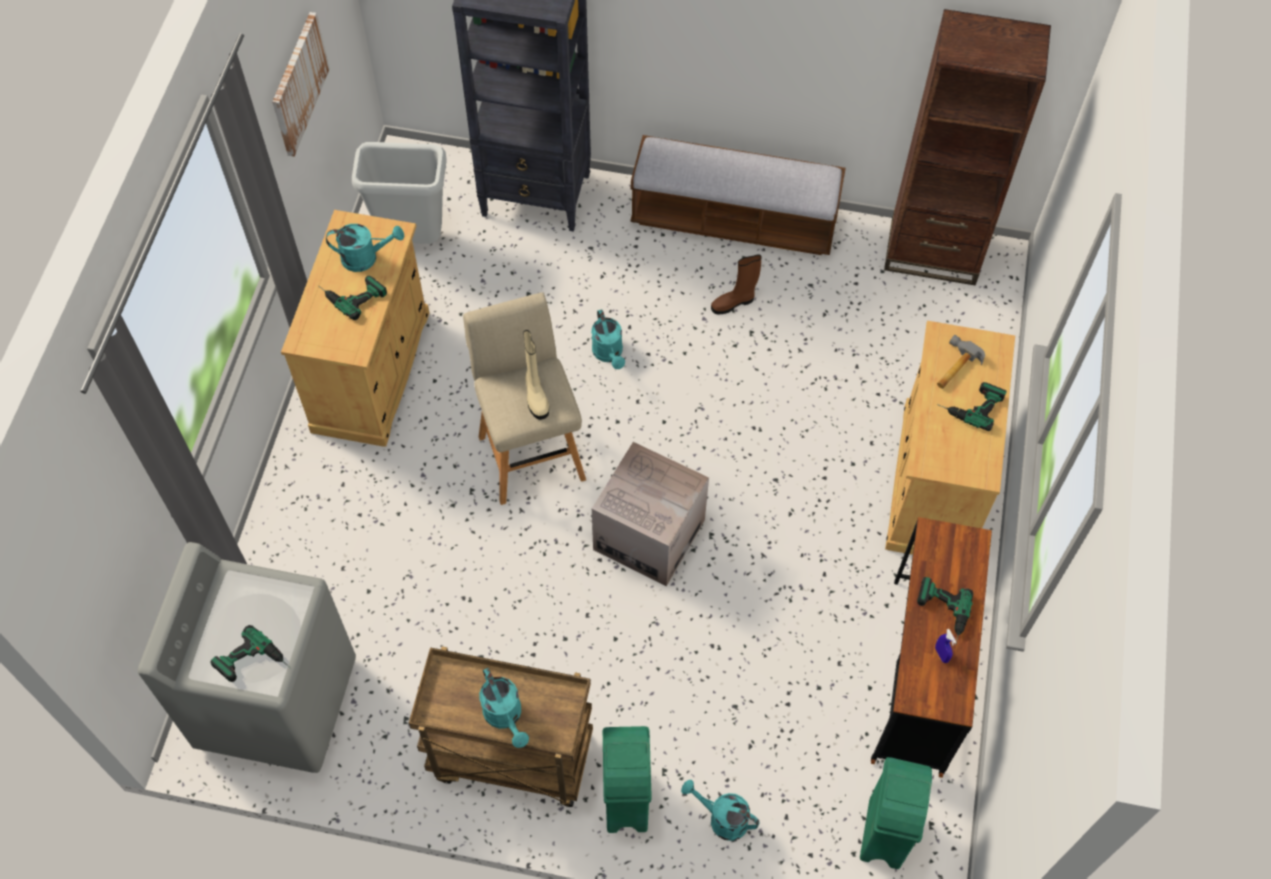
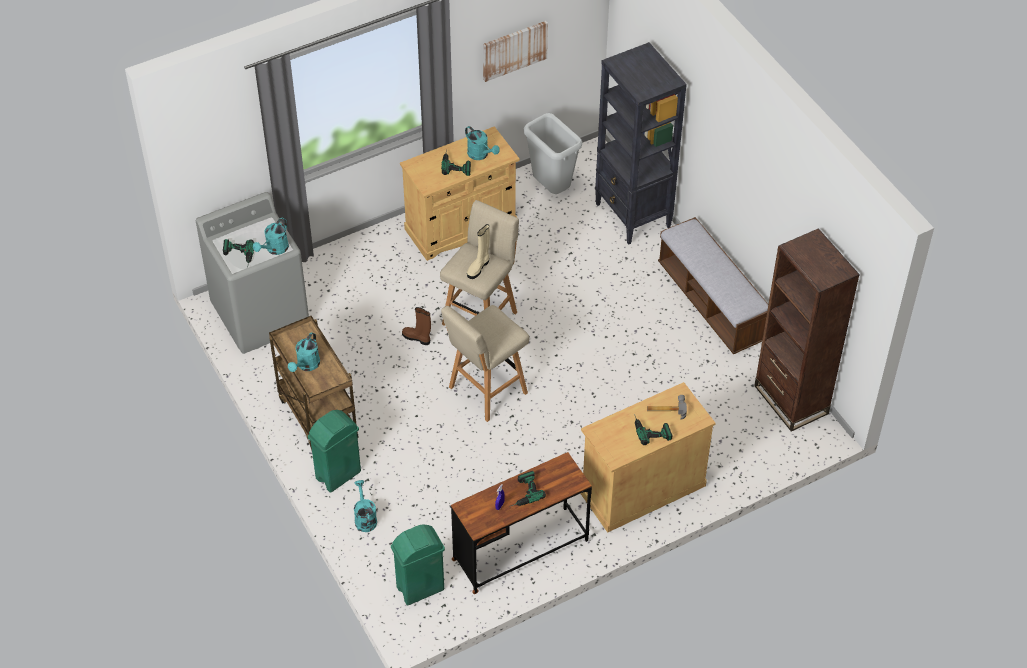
camera: 50 degrees right, 10 degrees down
turquoise watering can [591,309,625,369] -> turquoise watering can moved to [253,218,289,255]
cardboard box [592,442,709,586] -> beige stool [441,305,529,422]
brown boot [711,254,762,314] -> brown boot moved to [402,307,431,345]

